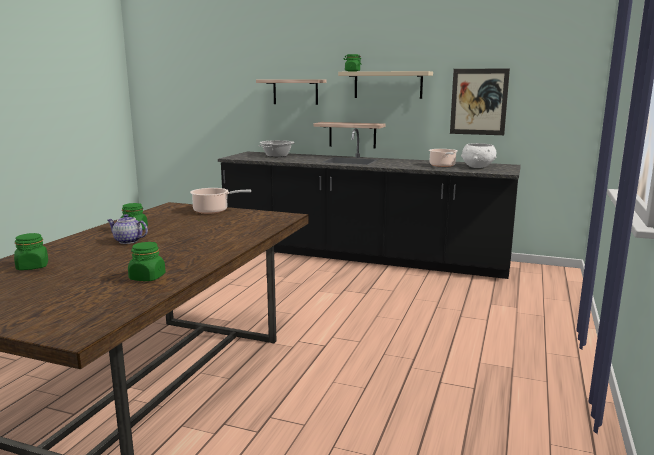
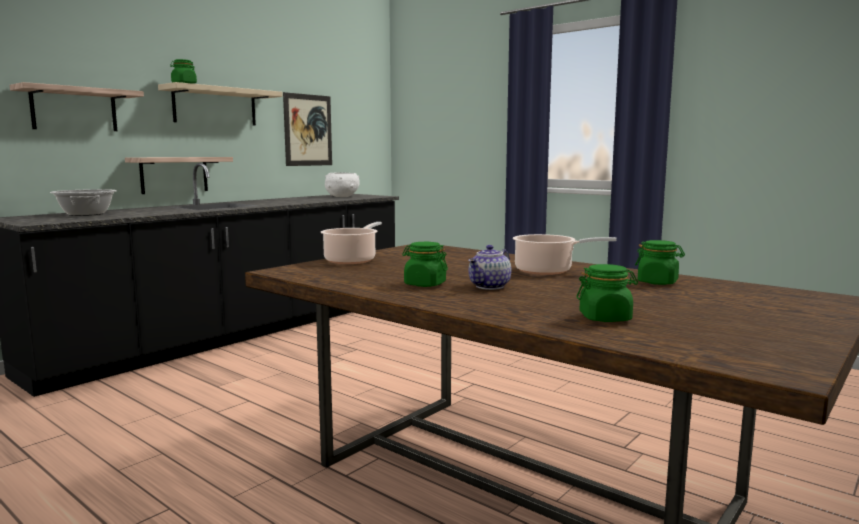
camera: 70 degrees left, 5 degrees down
cooking pot [429,149,457,167] -> cooking pot moved to [513,234,617,275]

